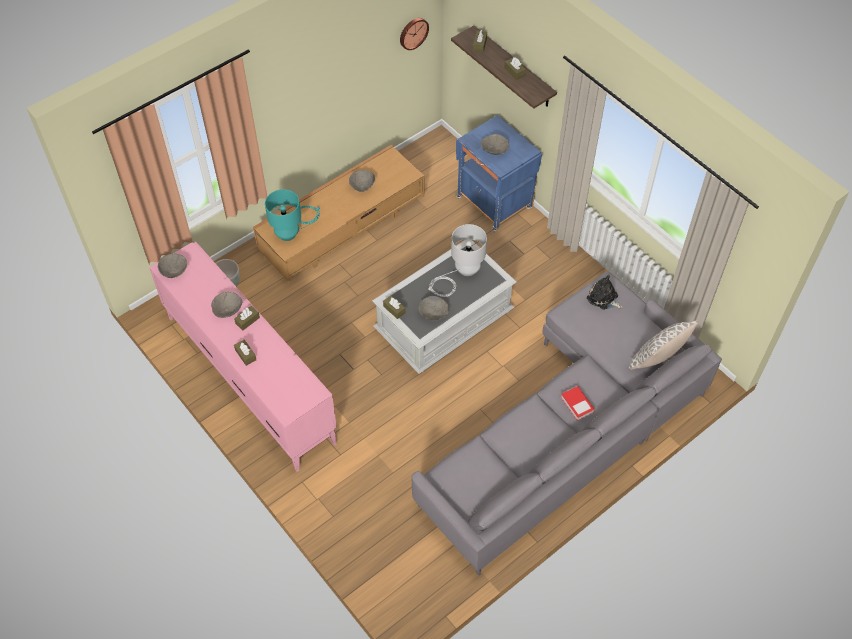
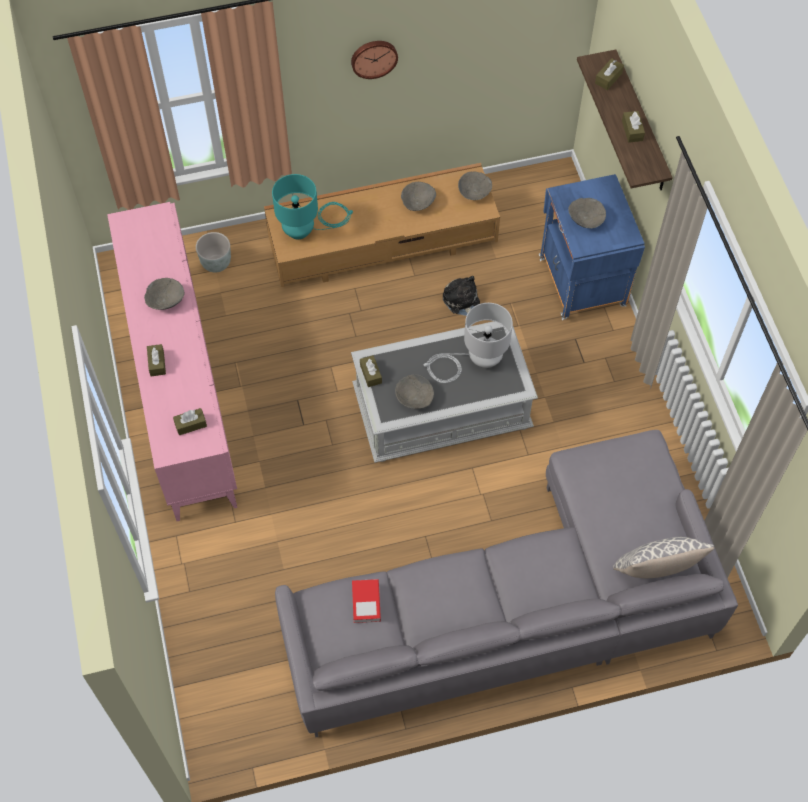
camera: 25 degrees right, 5 degrees up
grey bowl [158,253,187,278] -> grey bowl moved to [458,172,492,200]
brown tissue box [234,306,260,330] -> brown tissue box moved to [173,408,207,435]
wall clock [400,18,429,50] -> wall clock moved to [351,41,398,79]
book [561,386,595,421] -> book moved to [352,579,381,623]
plush toy [587,275,623,310] -> plush toy moved to [443,276,480,316]

